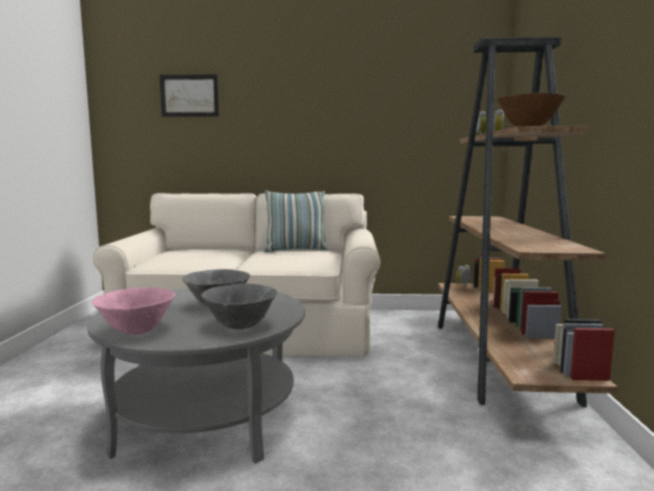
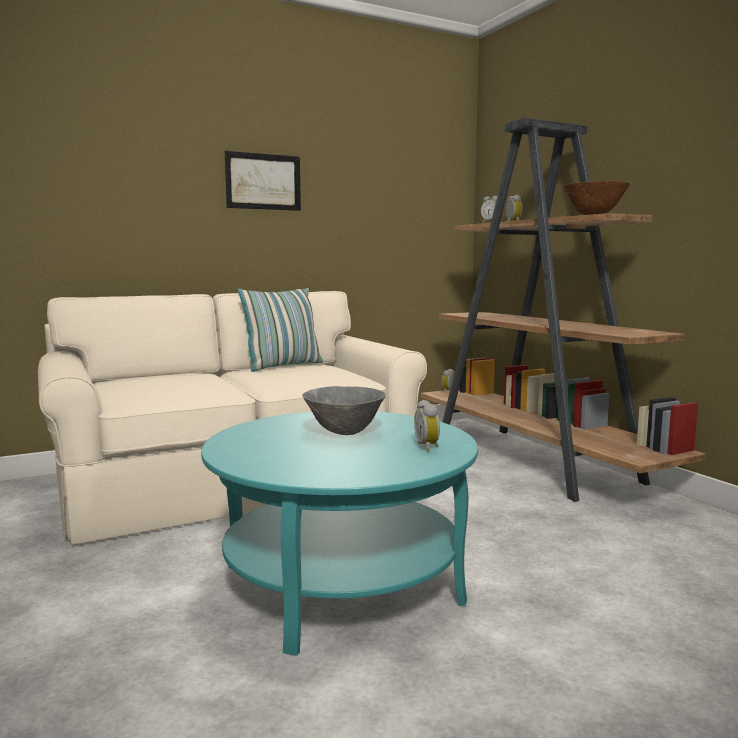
camera: 30 degrees left, 0 degrees up
grey coffee table [87,288,305,464] -> turquoise coffee table [201,412,478,656]
pink bowl [92,288,175,335] -> none
picture [159,74,219,117] -> picture moved to [225,151,301,211]
grey bowl [201,283,277,329] -> alarm clock [414,400,440,452]

